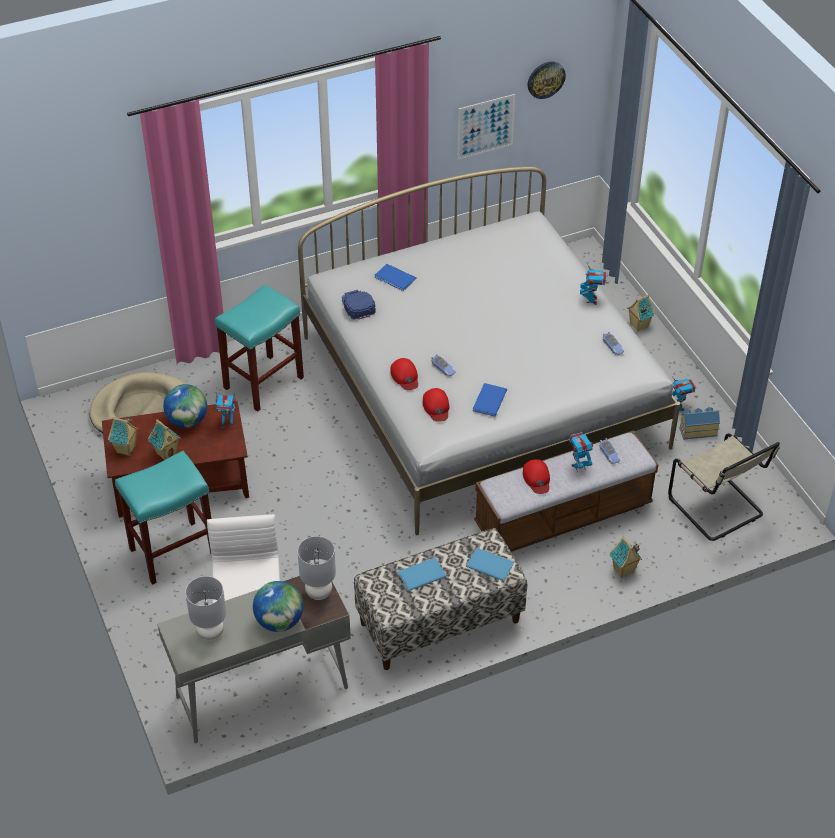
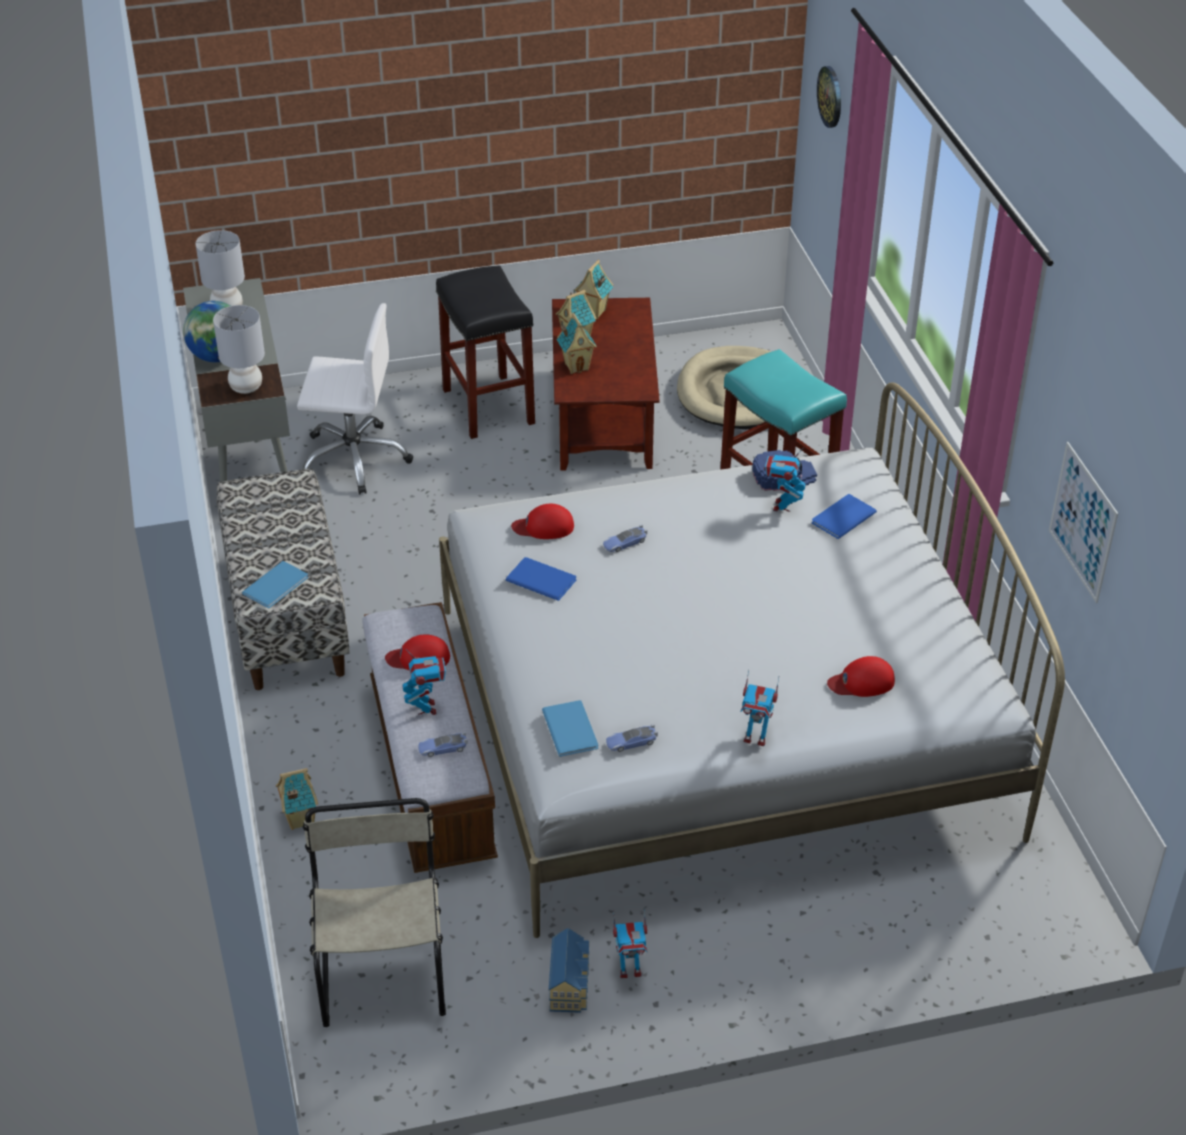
camera: 100 degrees right, 5 degrees down
turquoise stool [115,451,211,585] -> black stool [436,265,535,439]
globe [163,384,207,428] -> none
toy robot [216,388,236,429] -> toy robot moved to [764,448,806,512]
red cap [390,358,418,390] -> red cap moved to [827,656,895,697]
blue book [398,558,446,591] -> blue book moved to [542,700,599,757]
wall clock [528,62,566,99] -> wall clock moved to [817,66,841,128]
toy house [627,295,655,332] -> toy house moved to [557,313,597,374]
beige chair [668,433,780,541] -> beige chair turned 105 degrees clockwise [303,798,446,1027]

